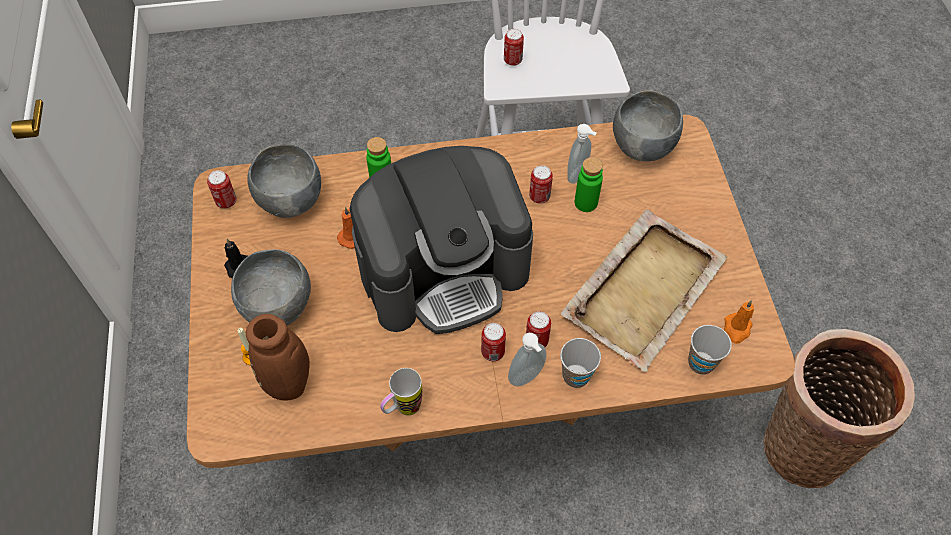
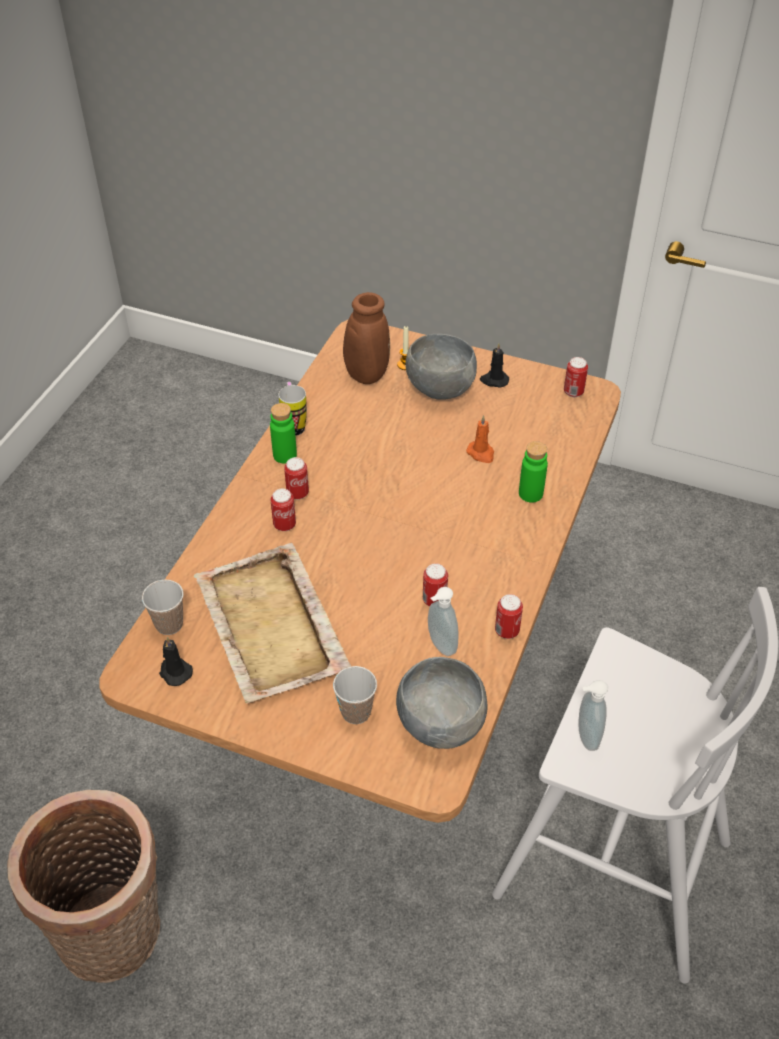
camera: 120 degrees right, 10 degrees down
grey bowl [247,144,321,218] -> none
coffee machine [350,146,533,334] -> none
can [504,29,524,66] -> can moved to [495,594,523,639]
soap dispenser [508,333,546,387] -> soap dispenser moved to [579,680,608,751]
cup [560,338,601,388] -> cup moved to [333,666,377,724]
green bottle [575,157,603,212] -> green bottle moved to [270,403,297,463]
orange candle [724,300,754,344] -> black candle [159,637,193,686]

